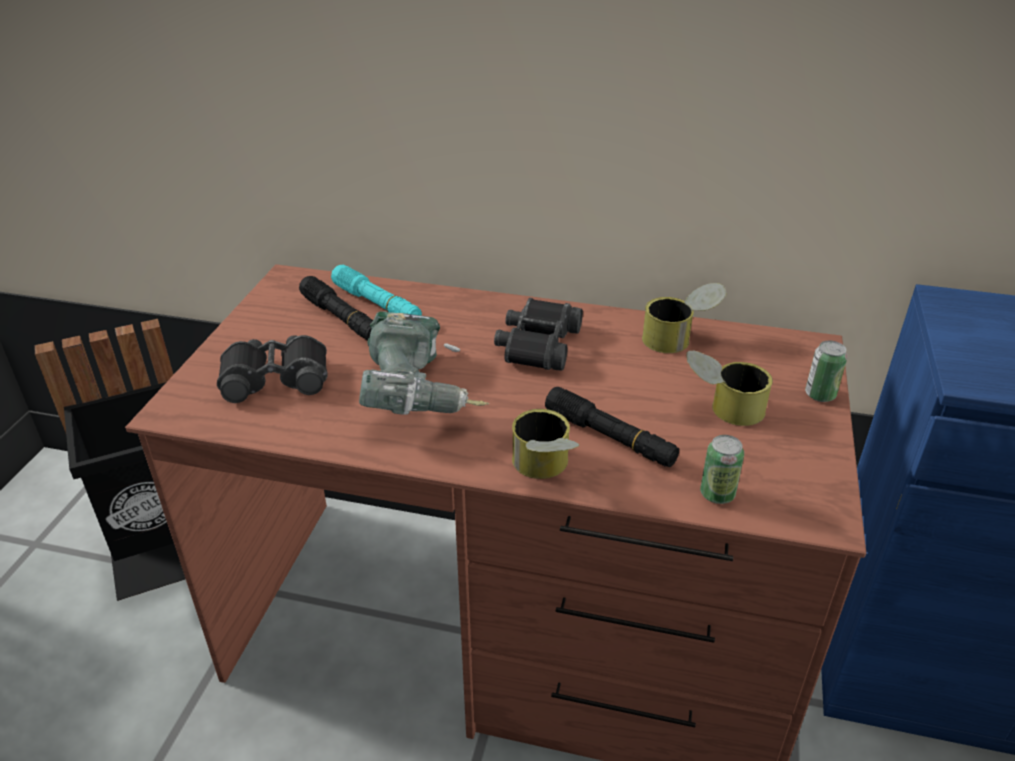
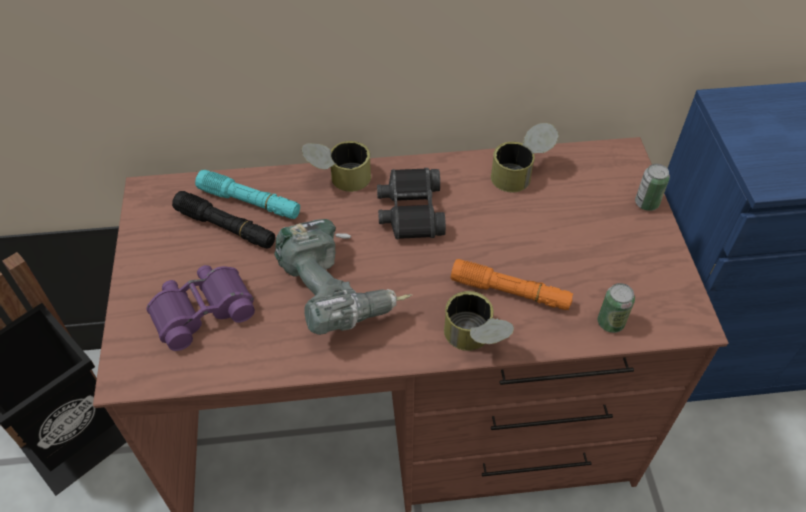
camera: 20 degrees left, 15 degrees up
black binoculars [217,335,327,403] -> purple binoculars [146,265,255,351]
black flashlight [545,387,679,467] -> orange flashlight [451,259,573,310]
can [686,351,773,426] -> can moved to [302,141,371,192]

